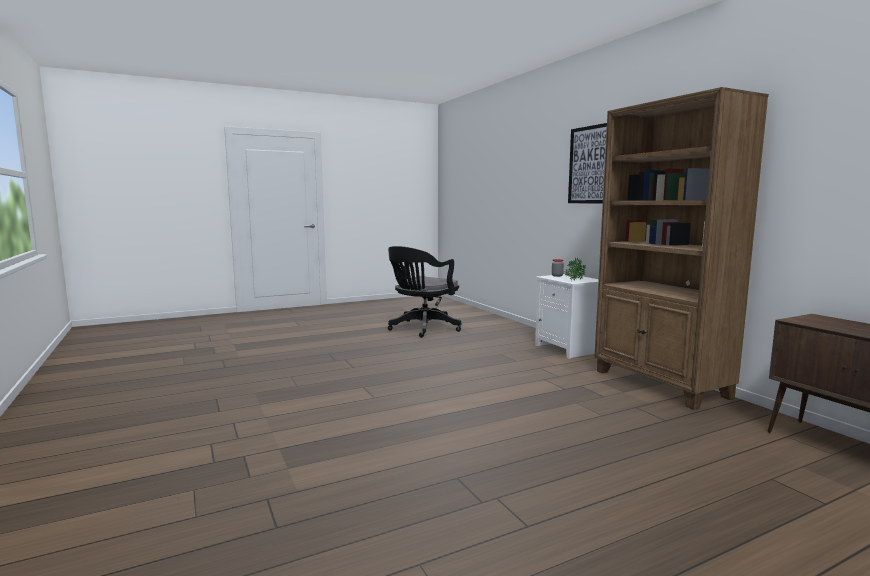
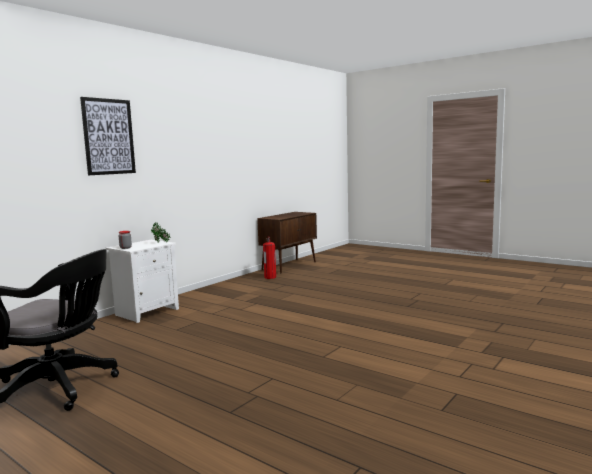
camera: 115 degrees left, 0 degrees up
brown bookcase [594,87,769,410] -> none
none -> fire extinguisher [263,236,276,279]

